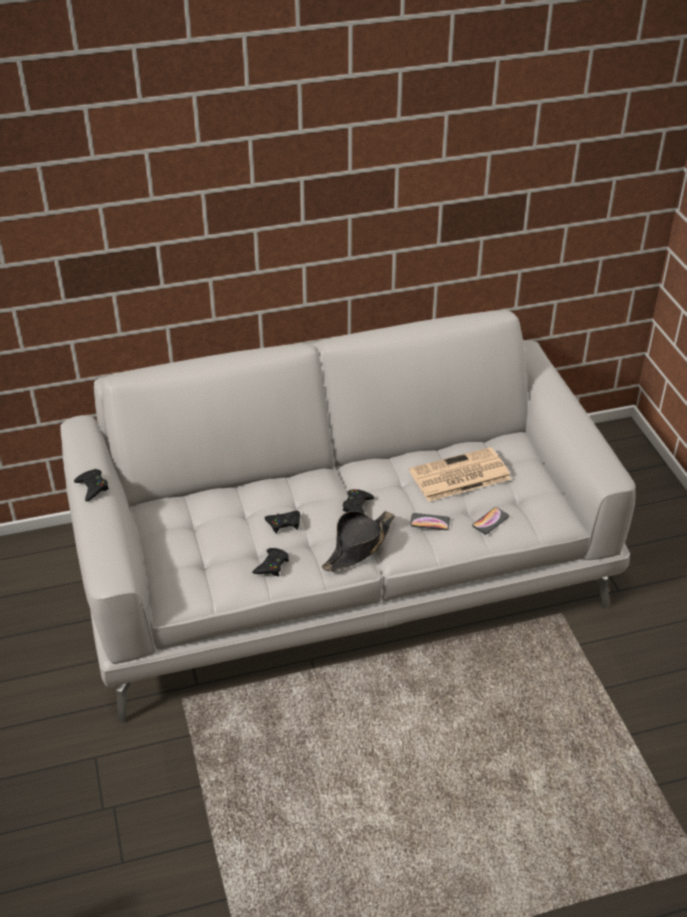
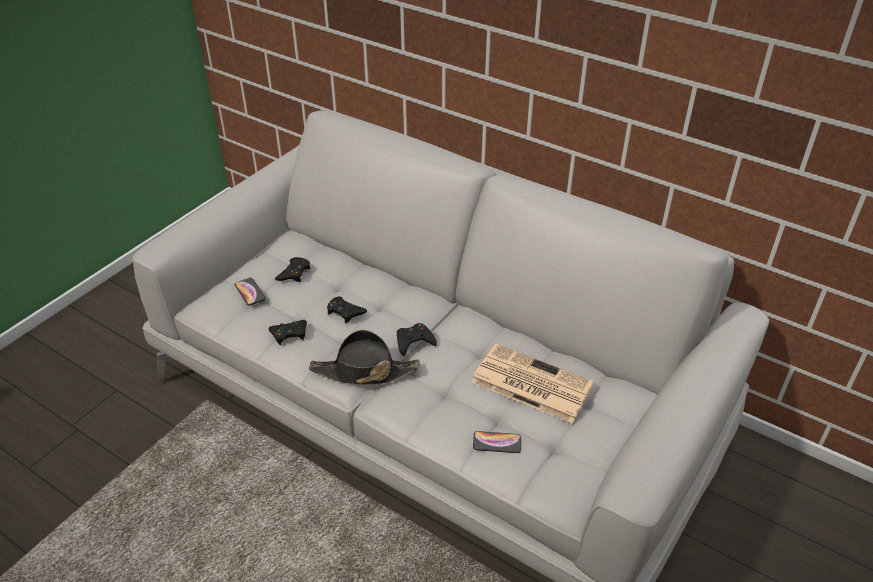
camera: 50 degrees right, 0 degrees up
black game controller [74,469,109,502] -> black game controller moved to [275,257,311,282]
phone [410,513,450,530] -> phone moved to [235,278,266,306]

